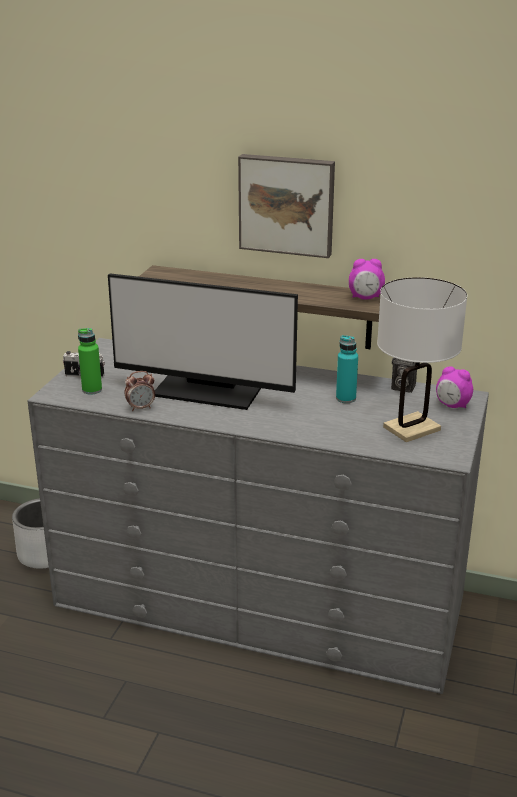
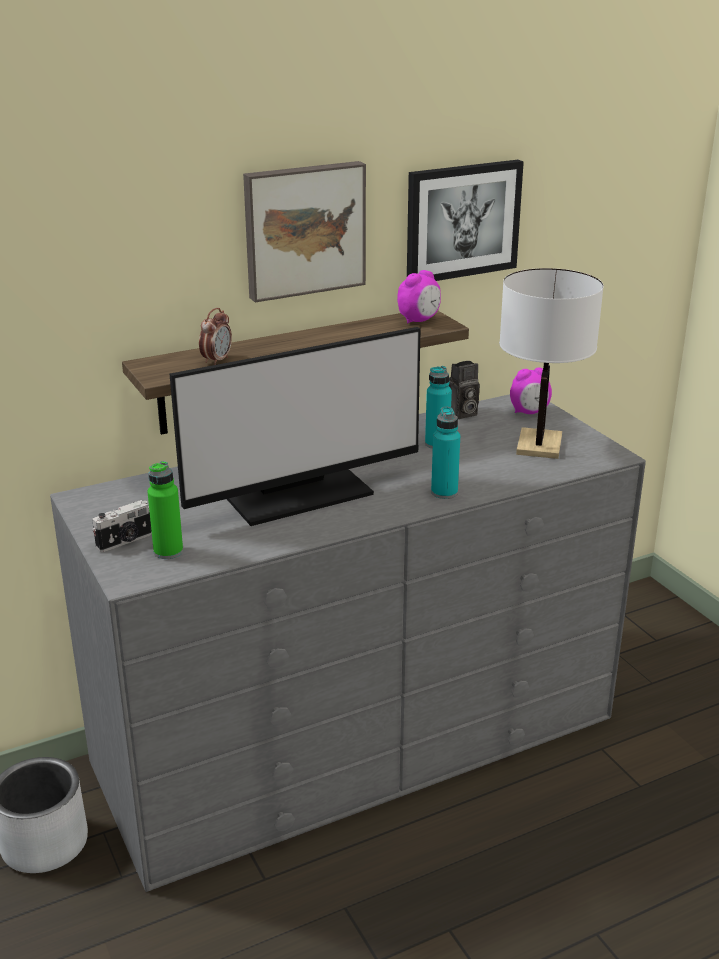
camera: 45 degrees left, 0 degrees up
alarm clock [124,371,155,411] -> alarm clock moved to [199,308,232,365]
none -> picture [407,160,524,281]
none -> turquoise bottle [431,407,460,499]

